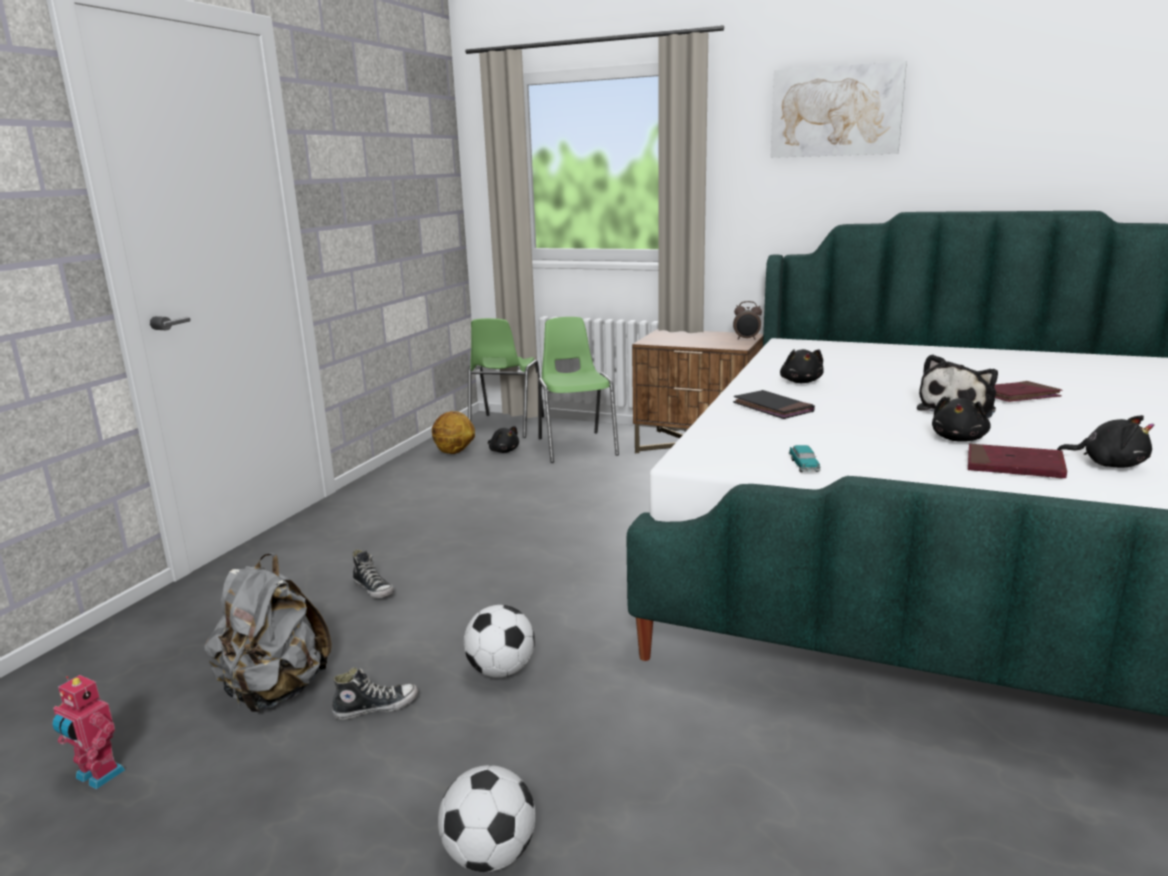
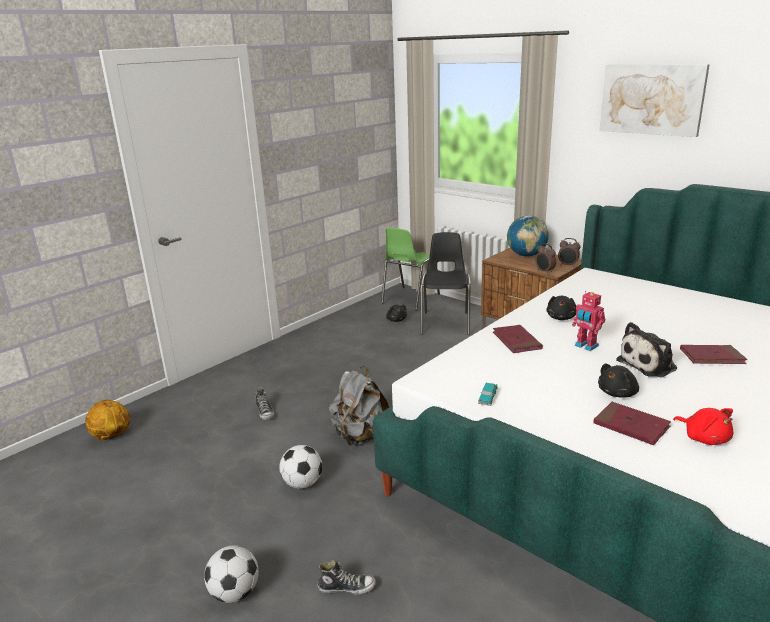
camera: 20 degrees right, 5 degrees up
toy robot [52,675,125,789] -> toy robot moved to [572,291,606,351]
grey backpack [204,553,332,712] -> grey backpack moved to [329,366,389,446]
shoe [332,667,419,720] -> shoe moved to [317,560,376,595]
basketball [432,411,475,454] -> basketball moved to [85,400,130,440]
green chair [538,317,619,463] -> black chair [421,232,470,335]
black book [733,390,815,419] -> red book [493,325,543,353]
black plush toy [1057,415,1154,468] -> red plush toy [673,408,733,445]
none -> globe [507,216,549,257]
none -> alarm clock [535,243,556,274]

